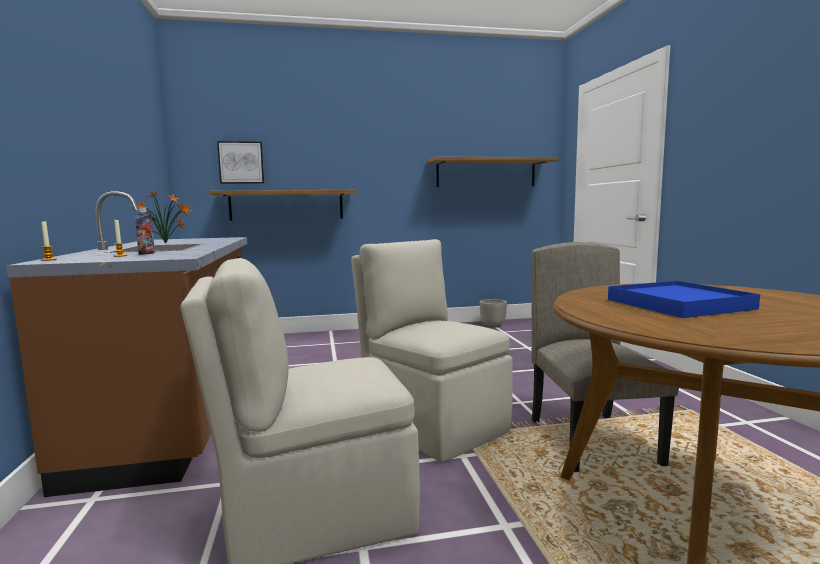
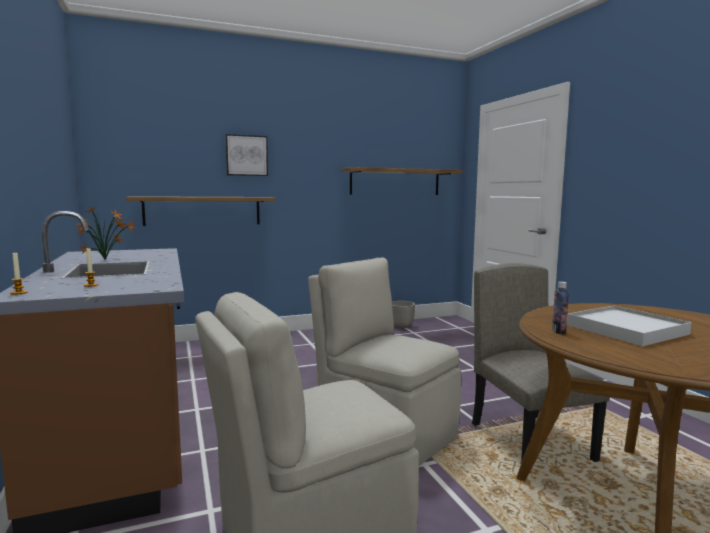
camera: 10 degrees left, 0 degrees up
bottle [135,207,155,255] -> bottle moved to [552,282,569,334]
picture [217,141,264,184] -> picture moved to [226,134,268,176]
blue tray [608,281,760,318] -> white tray [567,306,692,346]

